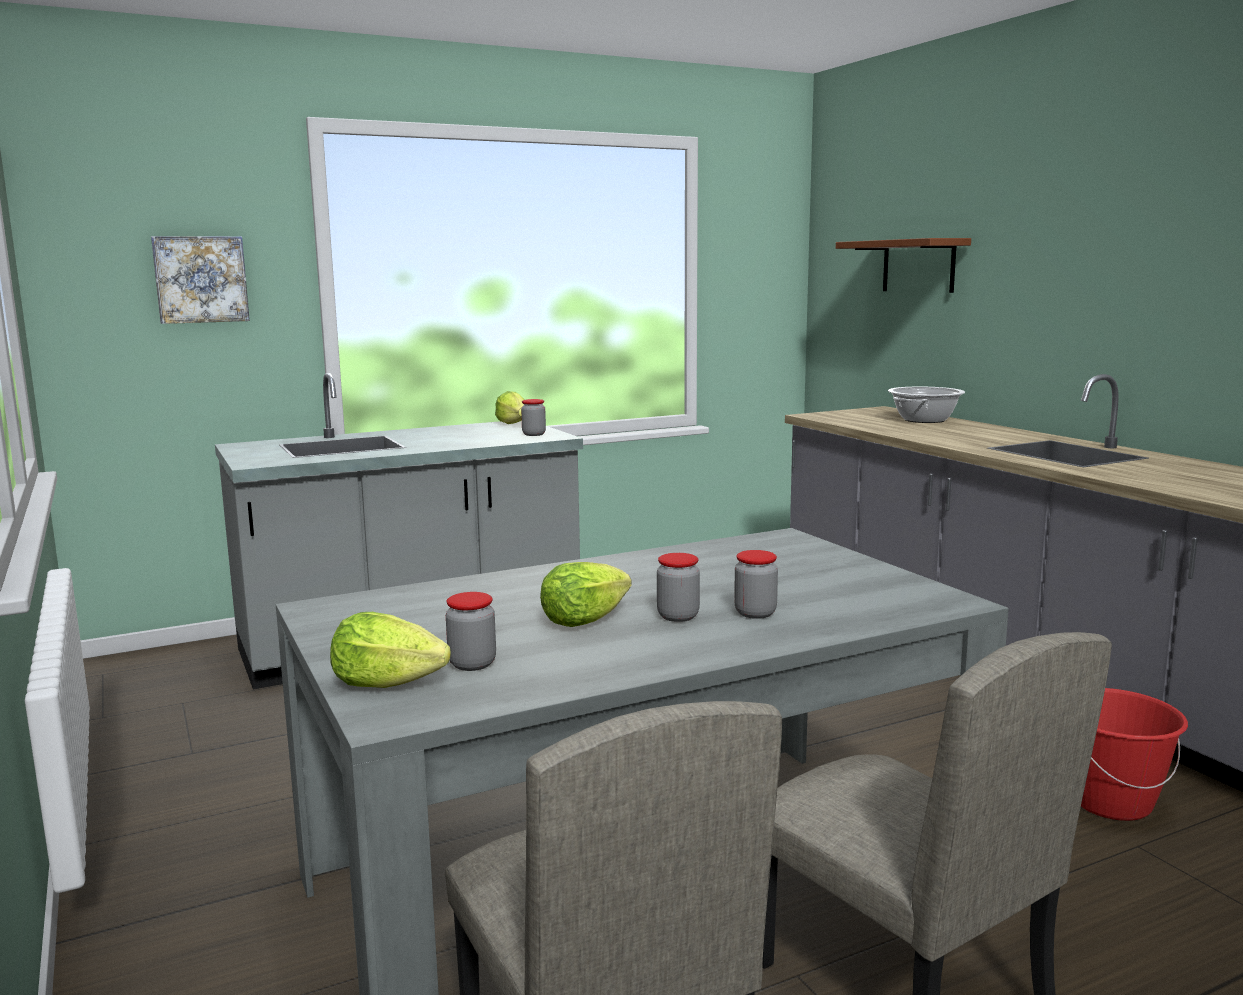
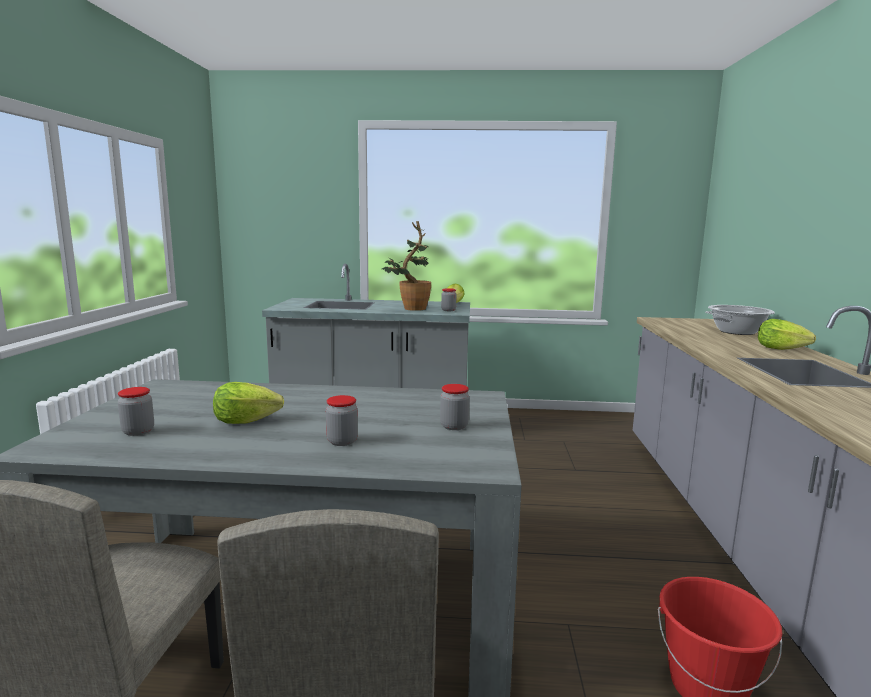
camera: 30 degrees right, 0 degrees up
picture [151,236,250,324] -> none
lettuce [330,612,451,688] -> lettuce moved to [758,319,816,350]
jar [657,553,700,622] -> jar moved to [440,384,469,430]
brown shelf [836,238,971,293] -> none
none -> potted plant [382,221,431,311]

